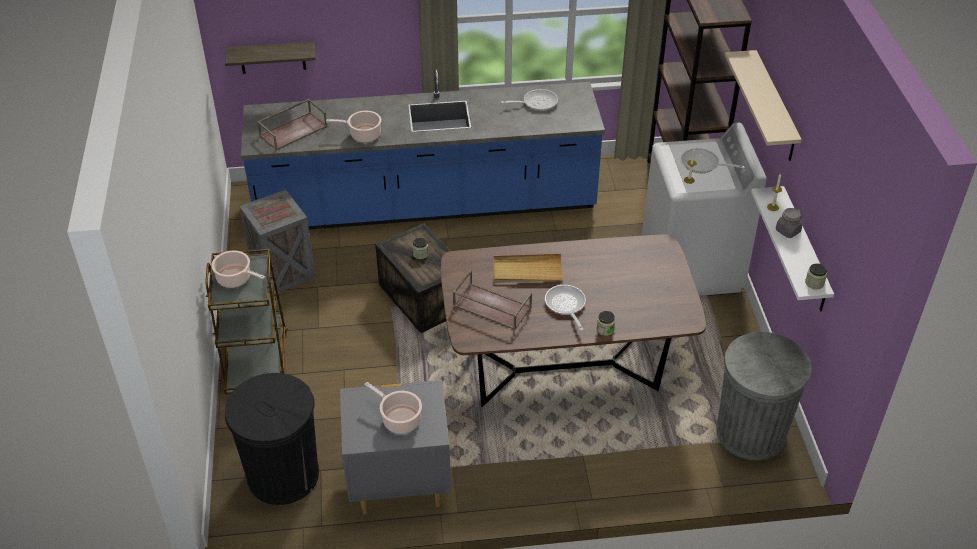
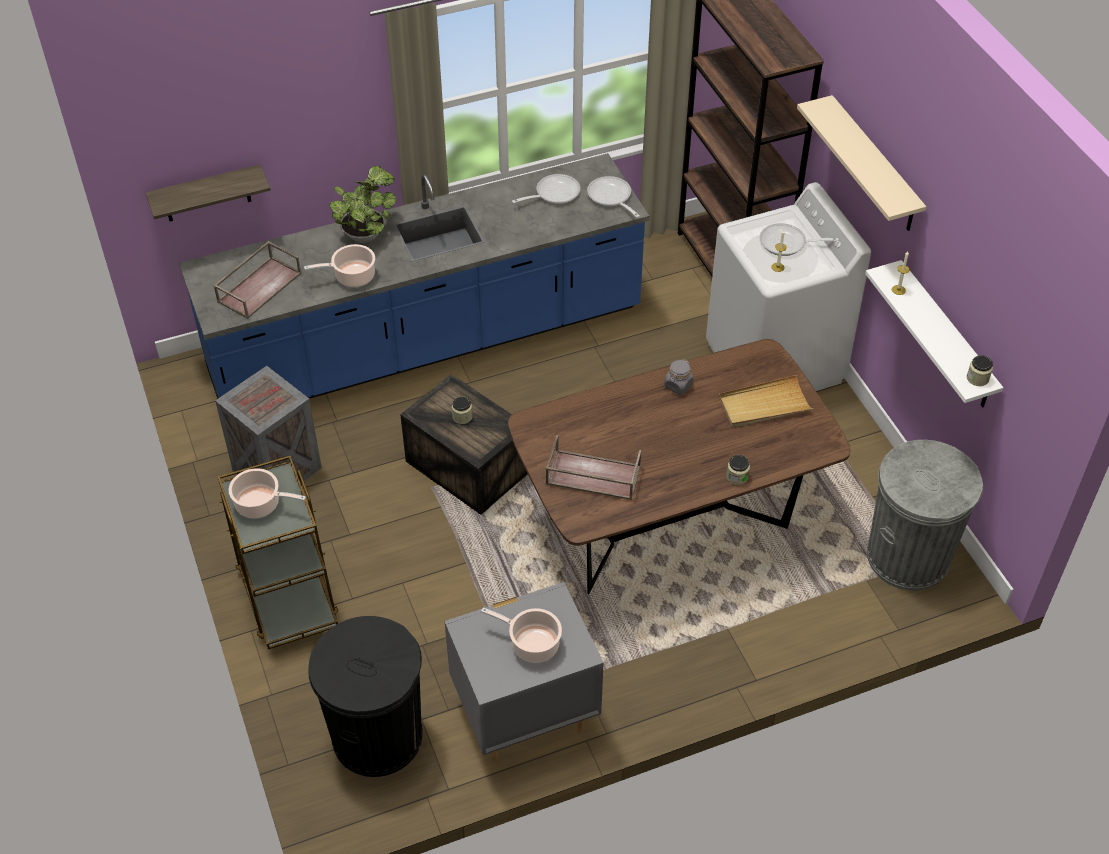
camera: 15 degrees left, 5 degrees up
beige tray [493,254,563,283] -> beige tray moved to [718,375,814,427]
frying pan [545,285,586,331] -> frying pan moved to [587,176,640,218]
grey jar [776,208,802,238] -> grey jar moved to [664,359,694,395]
none -> potted plant [329,166,396,243]

